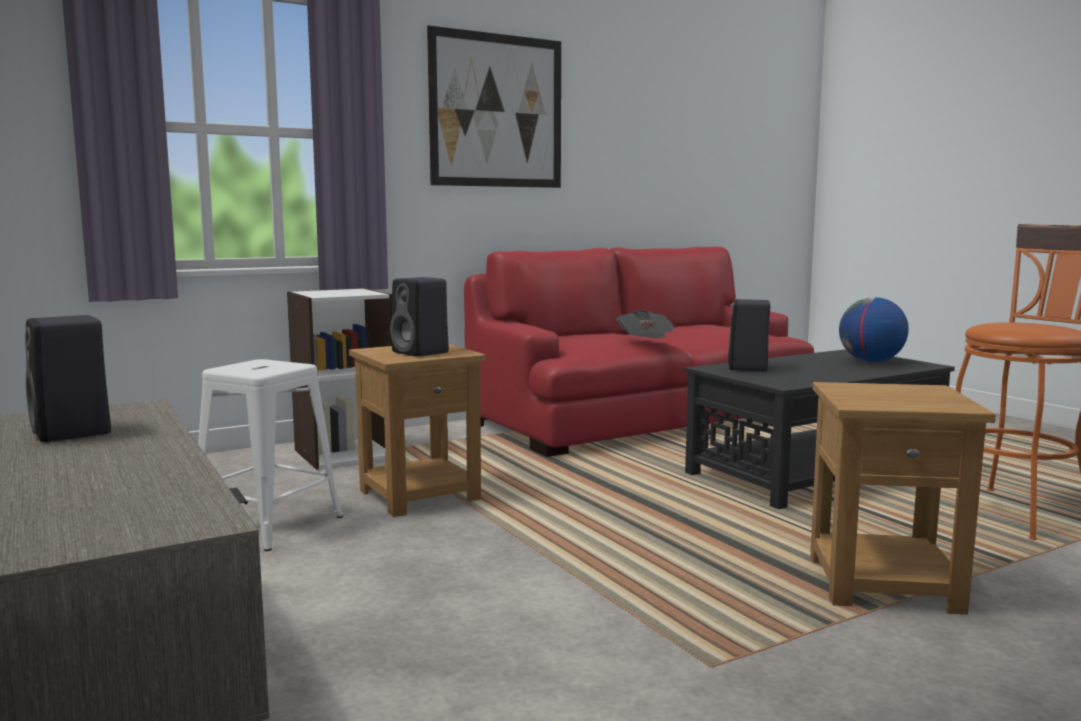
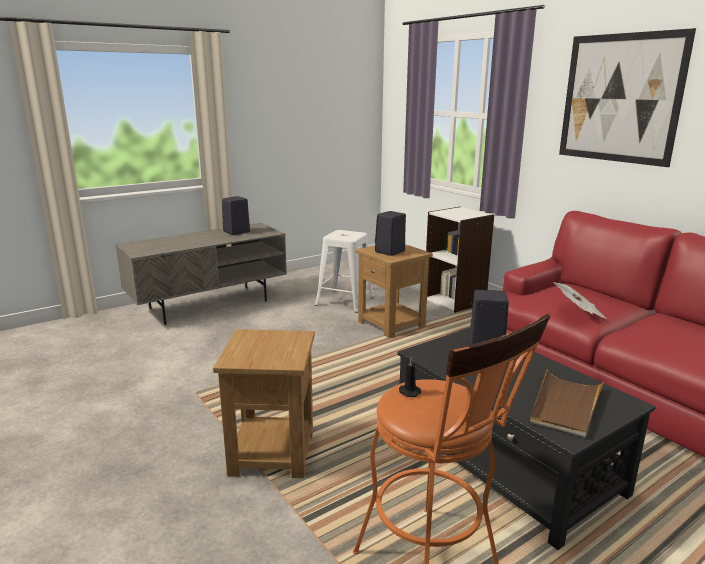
camera: 85 degrees right, 10 degrees up
globe [839,297,909,362] -> brown tray [530,369,604,438]
none -> black candle [399,357,421,397]

